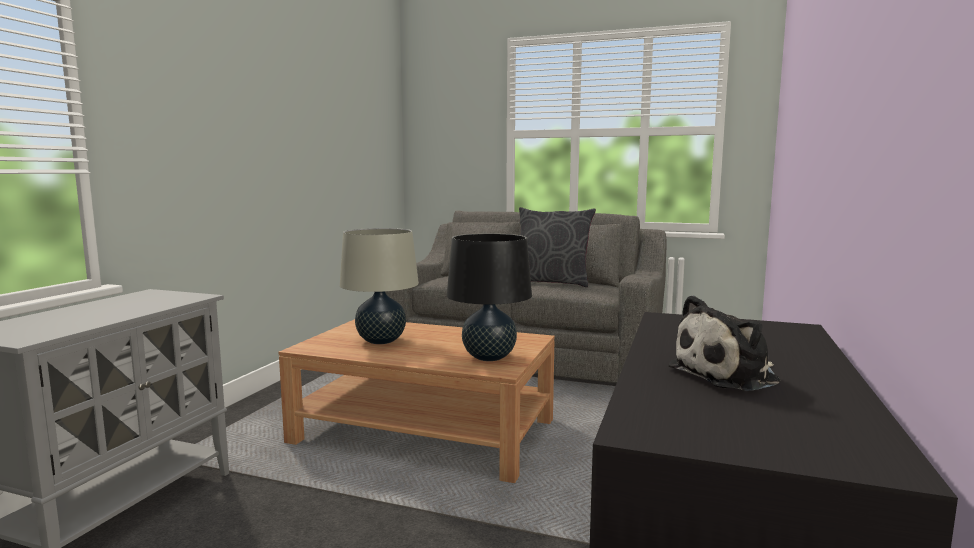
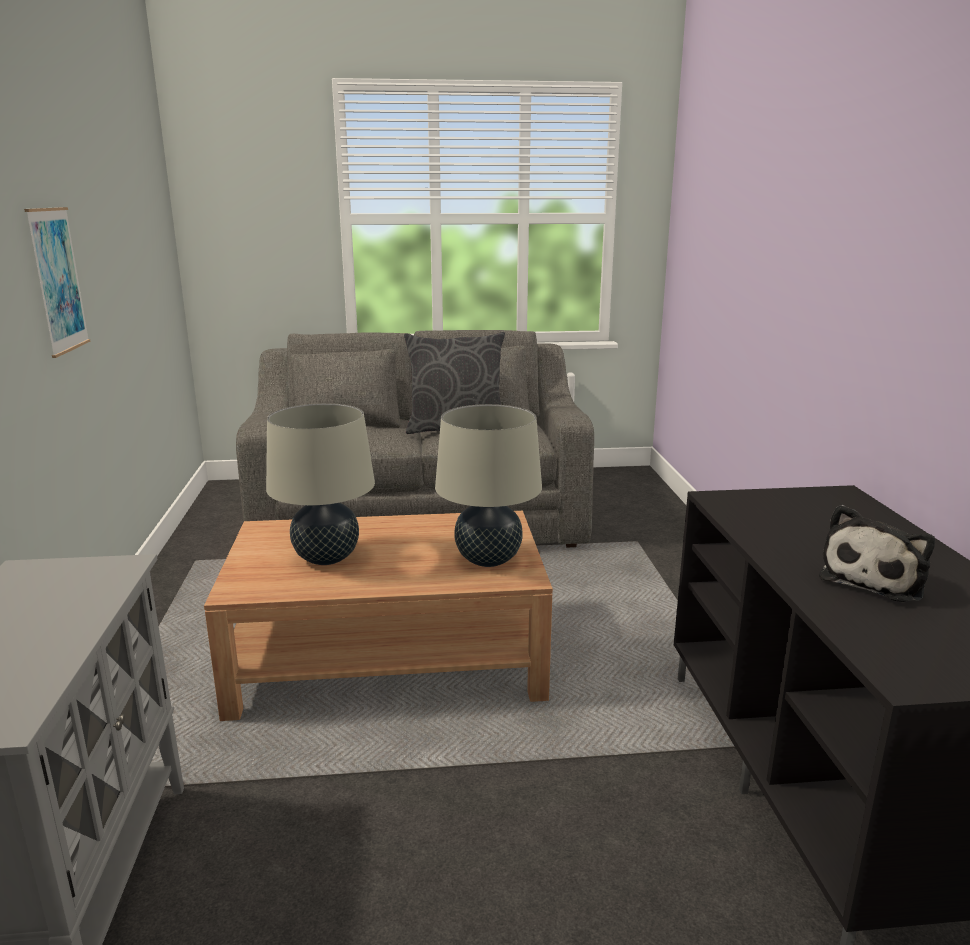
camera: 25 degrees left, 10 degrees up
black table lamp [447,233,532,361] -> beige table lamp [435,404,542,567]
none -> picture [24,207,90,358]

